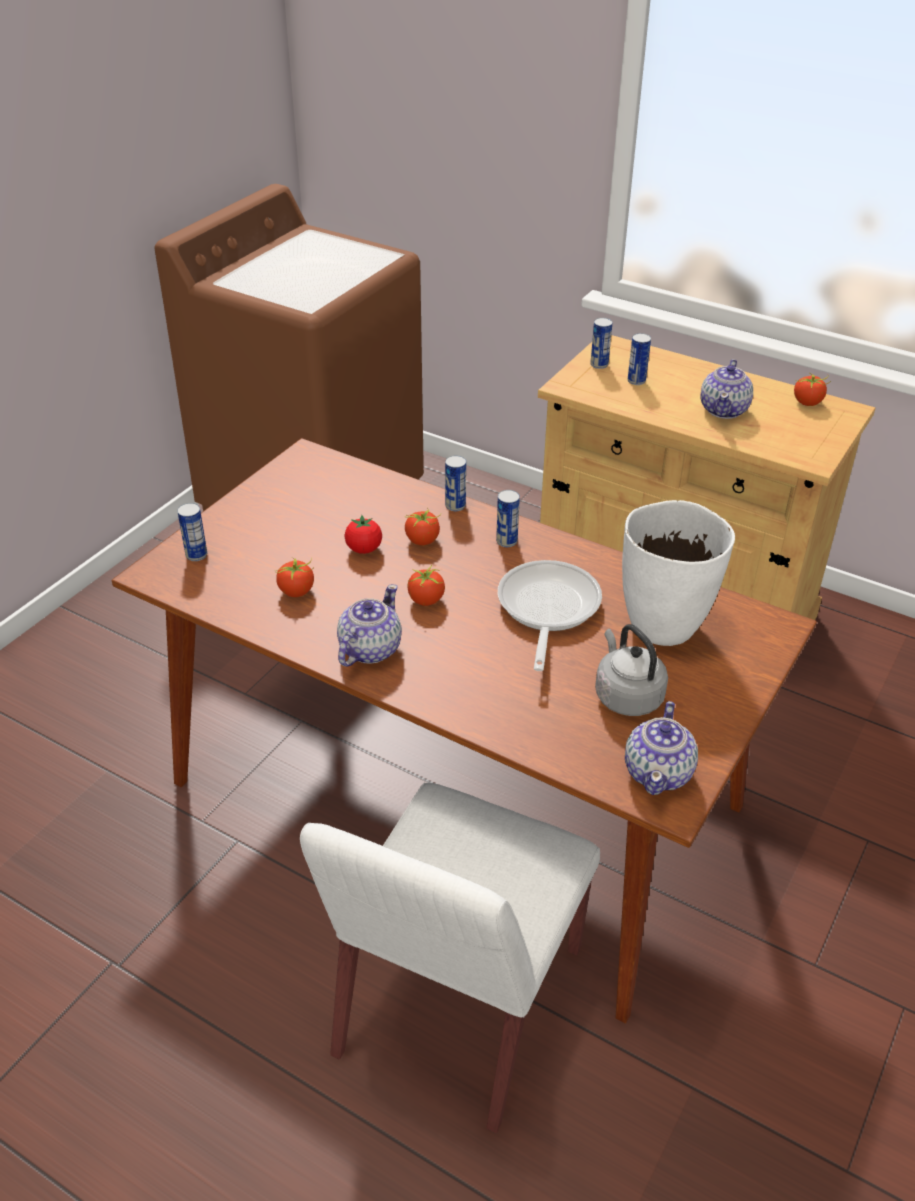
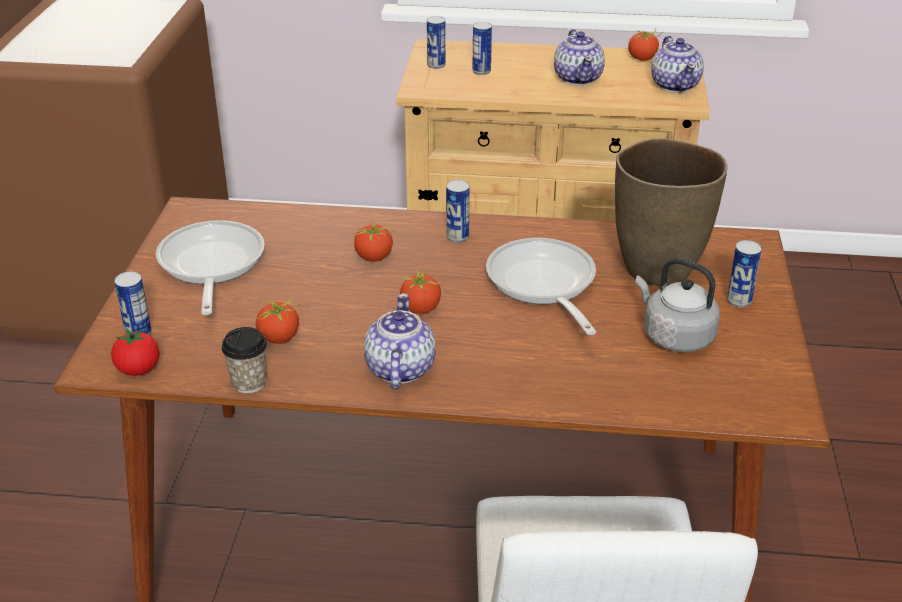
camera: 25 degrees left, 5 degrees down
tomato [345,515,382,554] -> tomato moved to [111,329,160,376]
can [445,455,466,511] -> can moved to [727,240,762,307]
white vase [622,500,735,646] -> brown vase [615,138,727,286]
teapot [625,701,698,795] -> teapot moved to [651,36,704,93]
none -> frying pan [156,220,265,315]
none -> cup [221,327,267,393]

